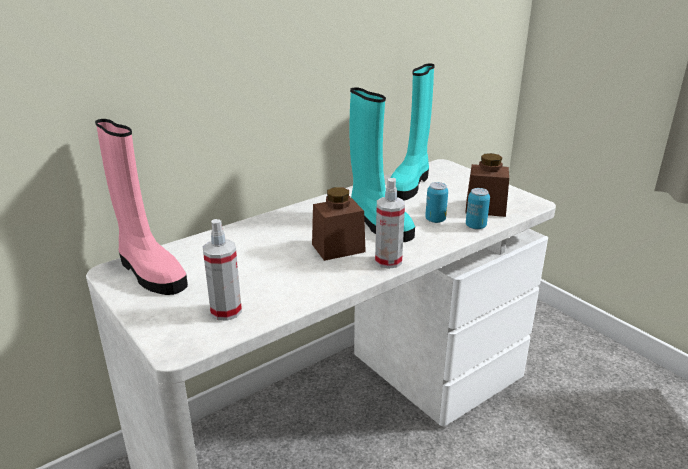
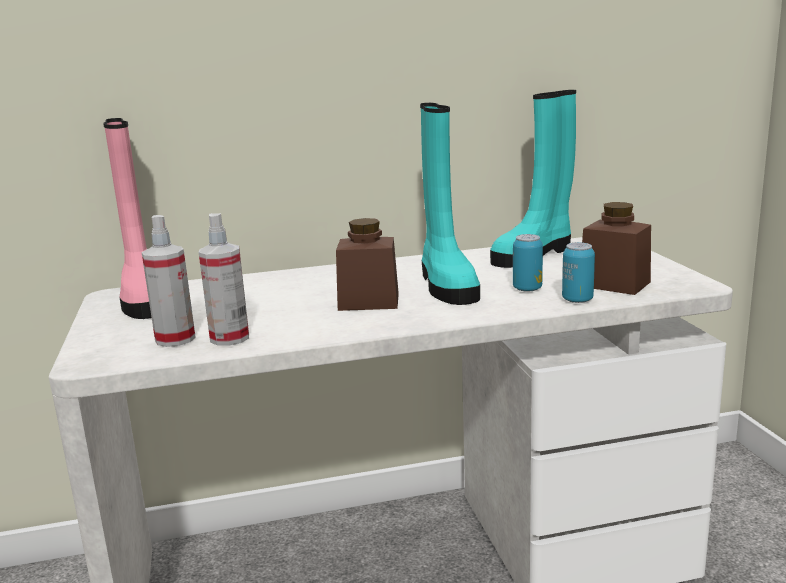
camera: 25 degrees right, 10 degrees down
spray bottle [375,178,405,269] -> spray bottle moved to [199,213,249,346]

